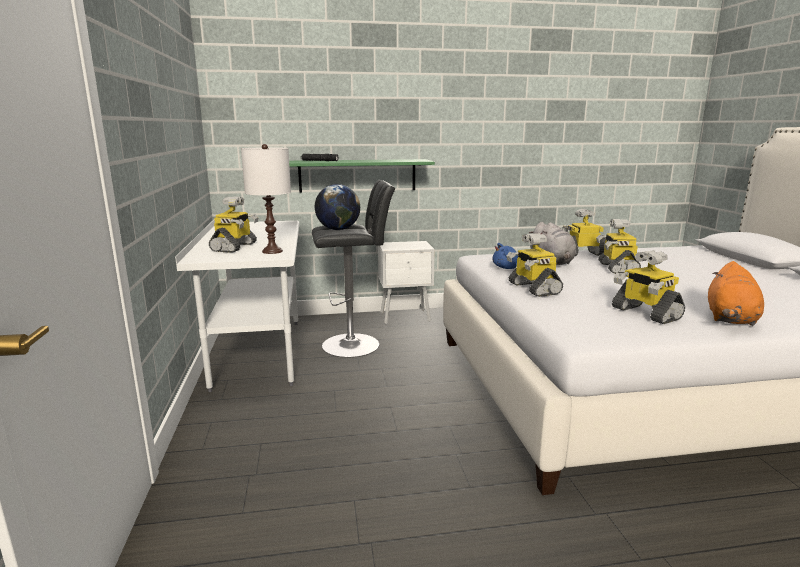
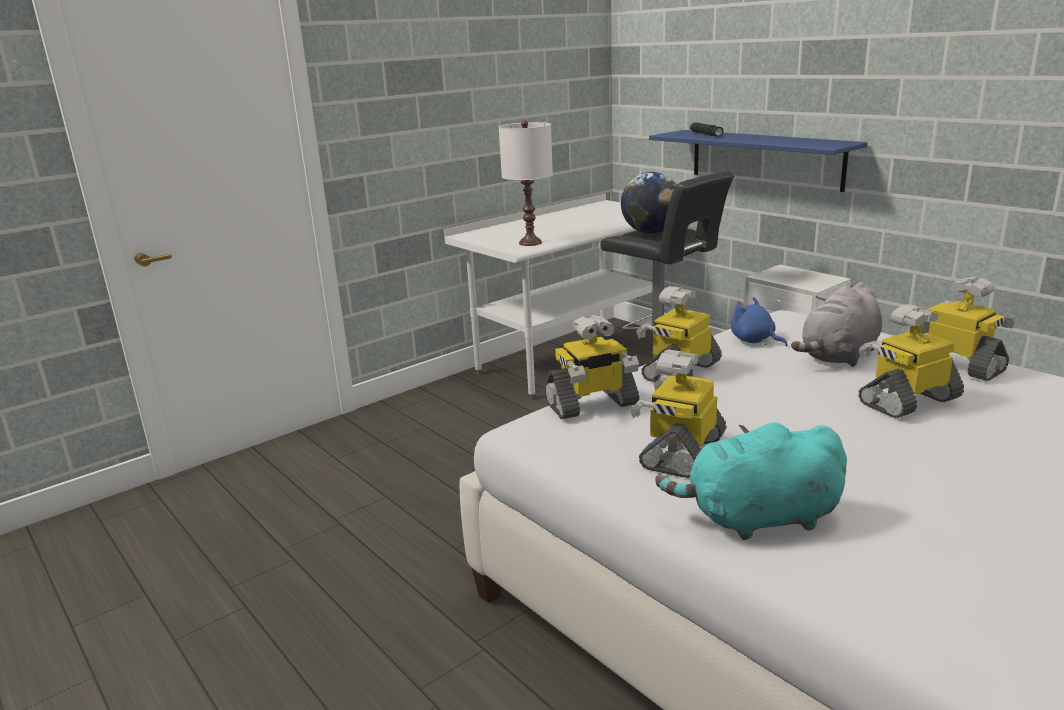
camera: 60 degrees right, 5 degrees up
toy robot [209,197,259,253] -> toy robot moved to [544,315,640,419]
green shelf [289,159,435,193] -> blue shelf [649,130,868,192]
orange plush toy [708,261,764,326] -> turquoise plush toy [655,422,847,540]

